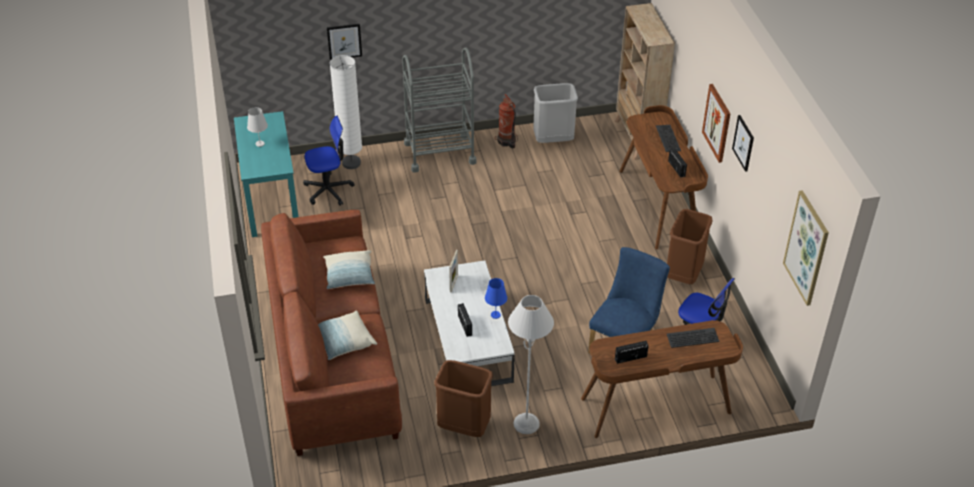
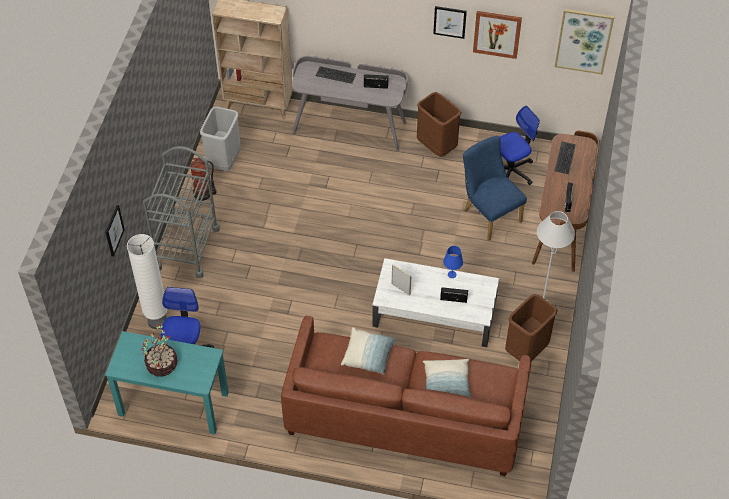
camera: 65 degrees left, 10 degrees up
white table lamp [247,107,268,147] -> potted plant [142,323,177,377]
brown desk [619,105,708,249] -> grey desk [292,56,408,152]
picture [702,84,730,163] -> picture moved to [473,11,522,59]

